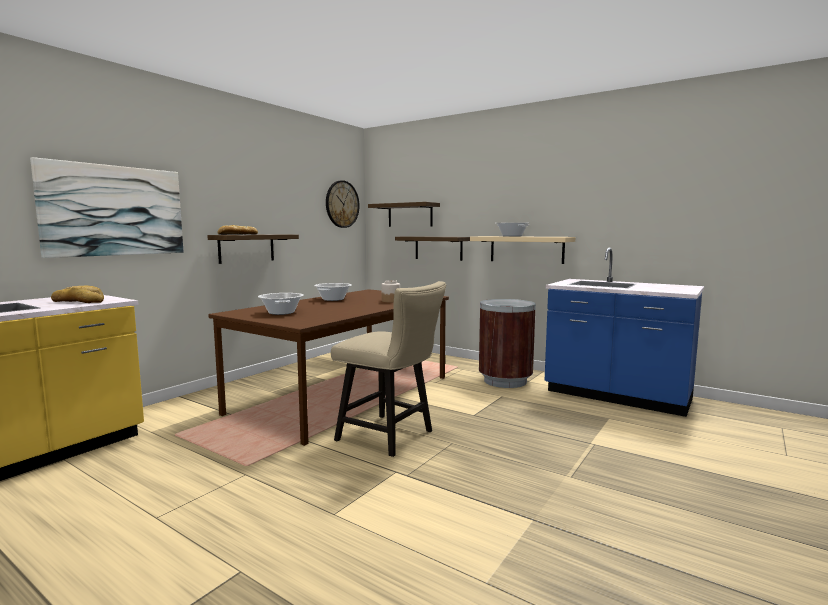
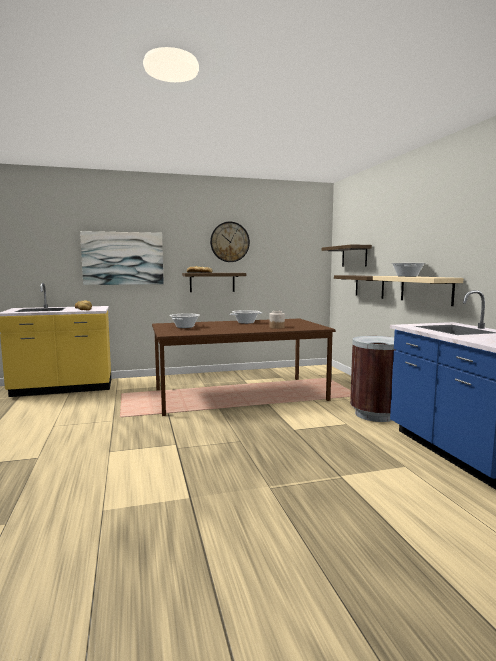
camera: 40 degrees right, 0 degrees up
wall clock [326,180,360,228] -> wall clock moved to [210,222,250,262]
beige chair [331,281,446,457] -> none

